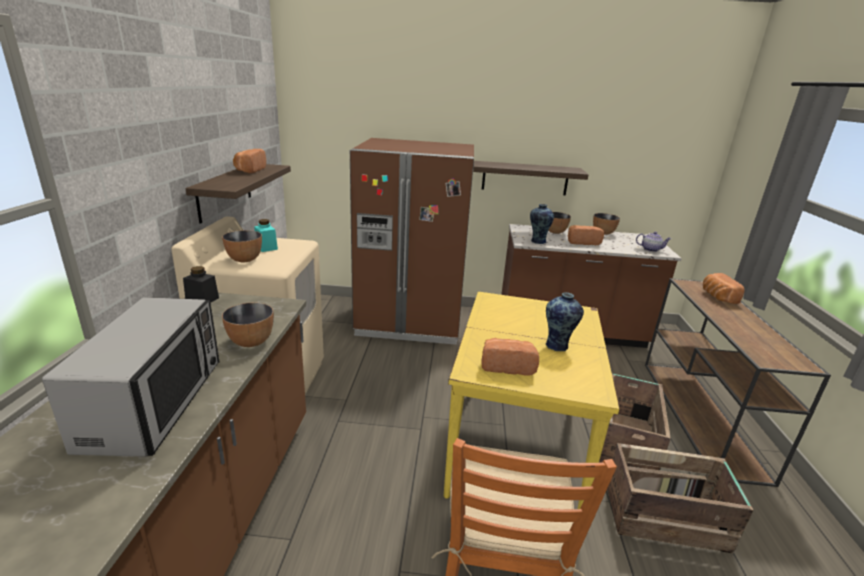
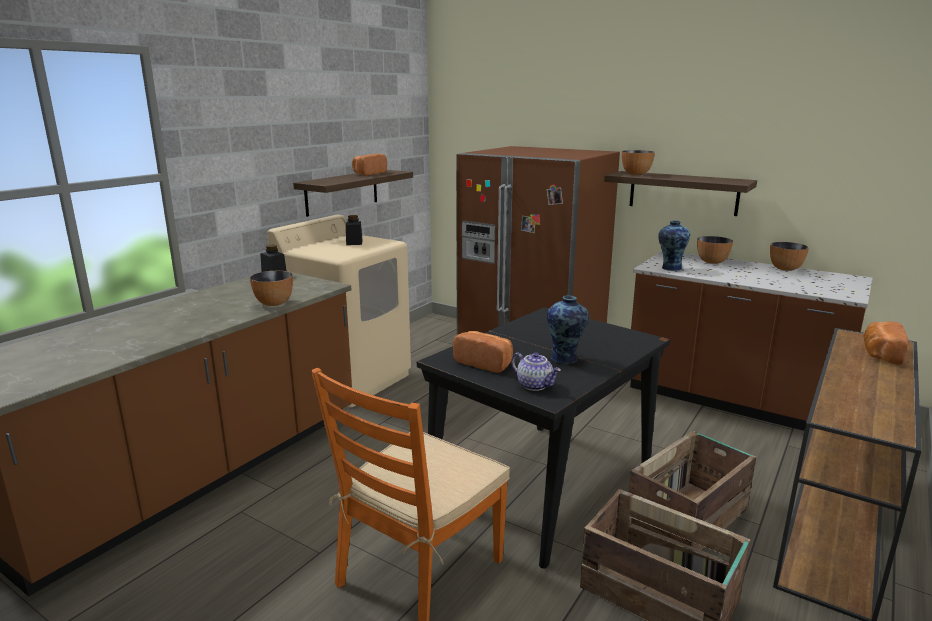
camera: 30 degrees right, 5 degrees down
microwave [42,297,219,457] -> none
bowl [222,230,262,262] -> bowl moved to [622,150,655,175]
turquoise jar [254,219,278,252] -> black jar [346,215,363,245]
yellow dining table [444,292,620,509] -> black dining table [417,307,670,569]
bread [568,225,604,245] -> none
teapot [636,232,671,252] -> teapot moved to [511,352,561,391]

